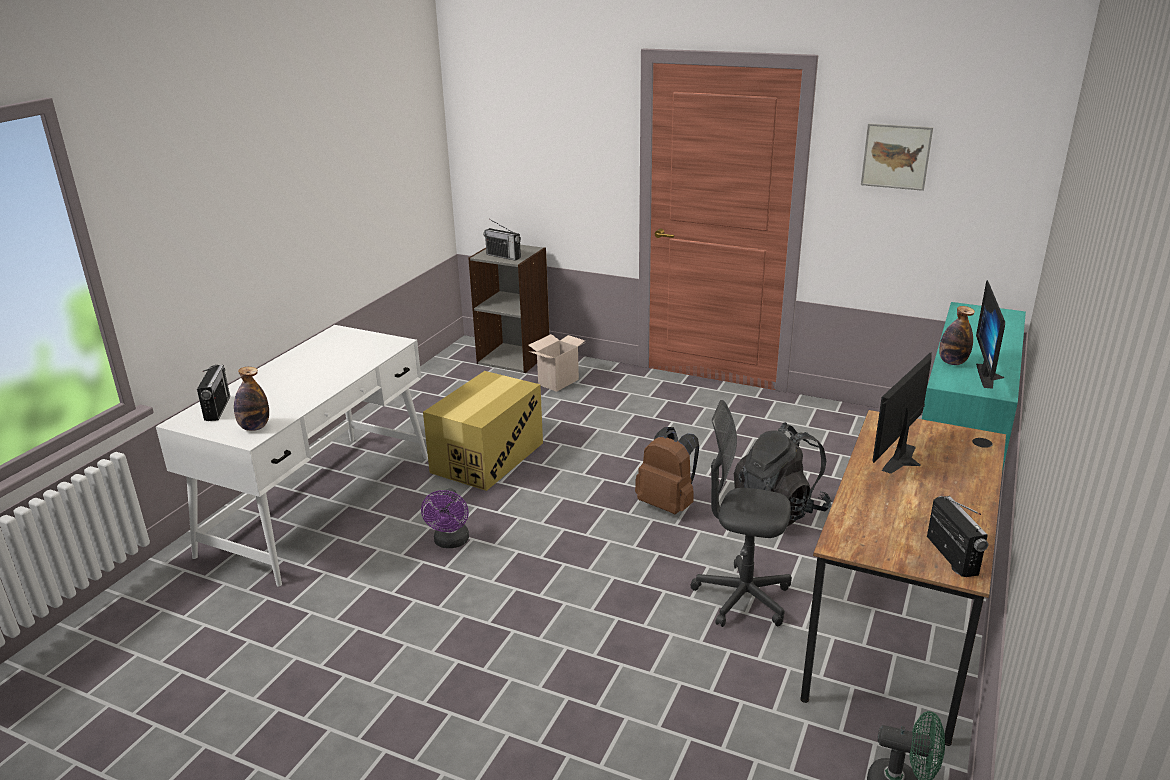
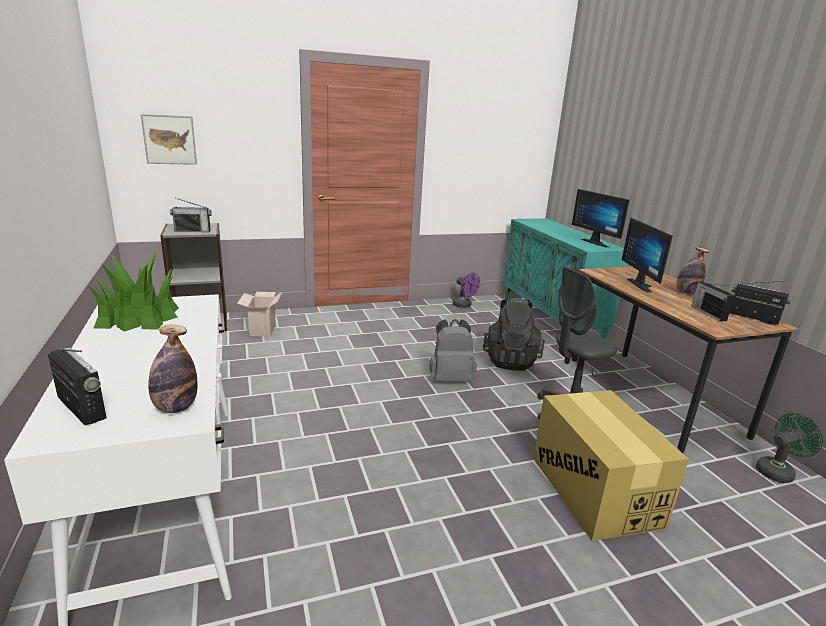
camera: 45 degrees left, 5 degrees down
purple fan [421,488,469,548] -> purple fan moved to [453,273,480,308]
cardboard box [423,371,543,491] -> cardboard box moved to [533,390,689,541]
brown backpack [635,427,699,514] -> grey backpack [429,319,477,382]
picture [861,123,933,191] -> picture moved to [141,114,197,165]
bottle [939,306,975,365] -> bottle moved to [676,247,710,294]
none -> potted plant [89,252,179,331]
none -> radio [691,282,735,321]

